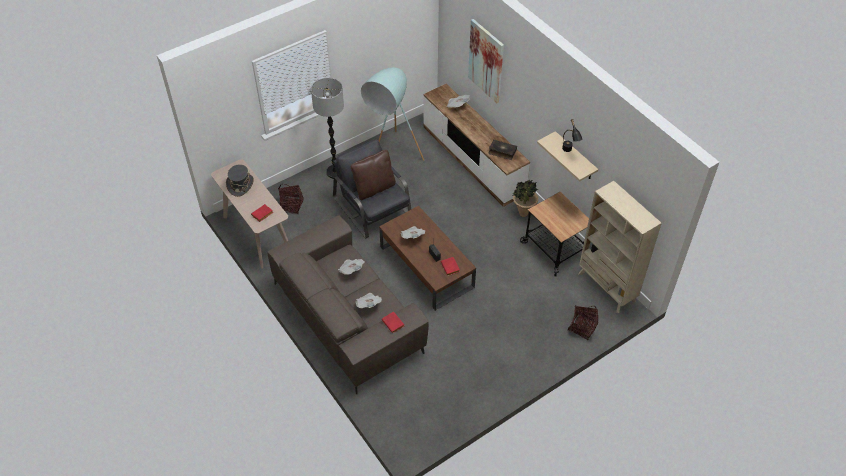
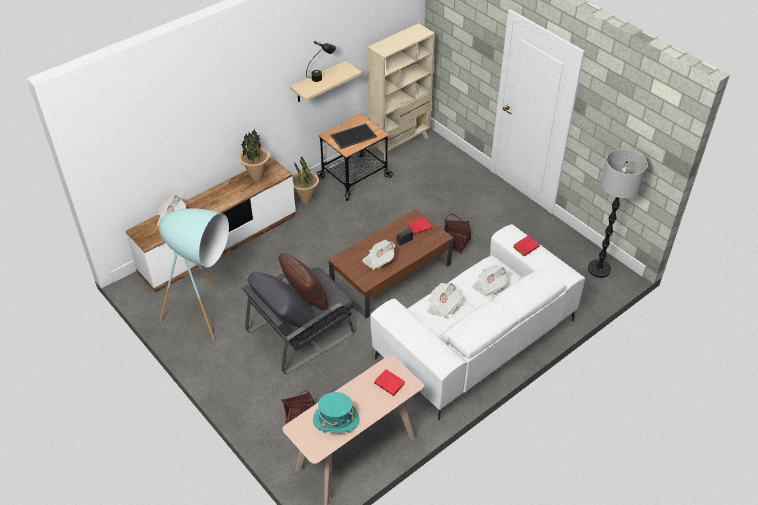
camera: 95 degrees left, 5 degrees down
grey hat [226,164,254,197] -> turquoise hat [313,392,360,433]
brown sofa [267,215,429,394] -> white sofa [370,224,585,420]
floor lamp [311,78,344,179] -> floor lamp moved to [588,149,648,278]
picture [468,19,504,103] -> none
book [488,140,517,160] -> potted plant [239,129,269,181]
basket [568,305,598,340] -> basket moved to [444,214,471,254]
none -> tray [330,123,377,149]

